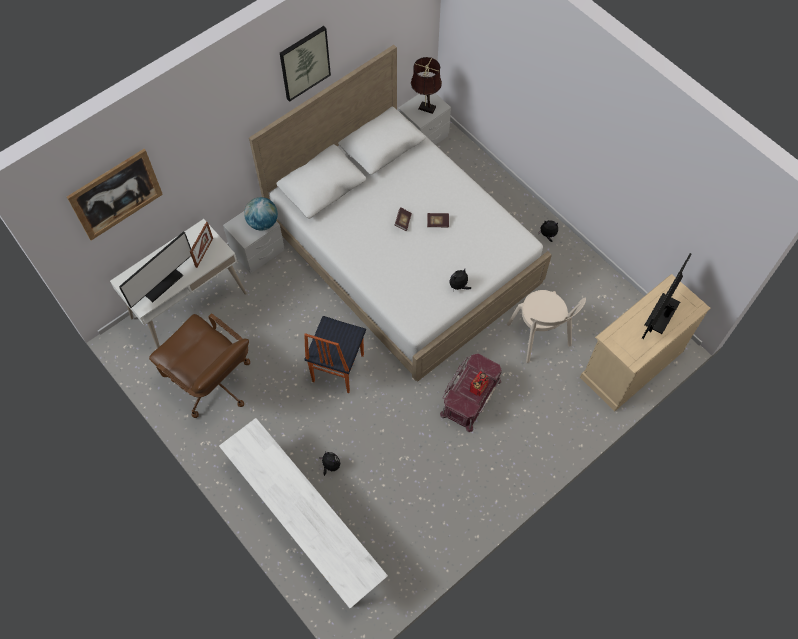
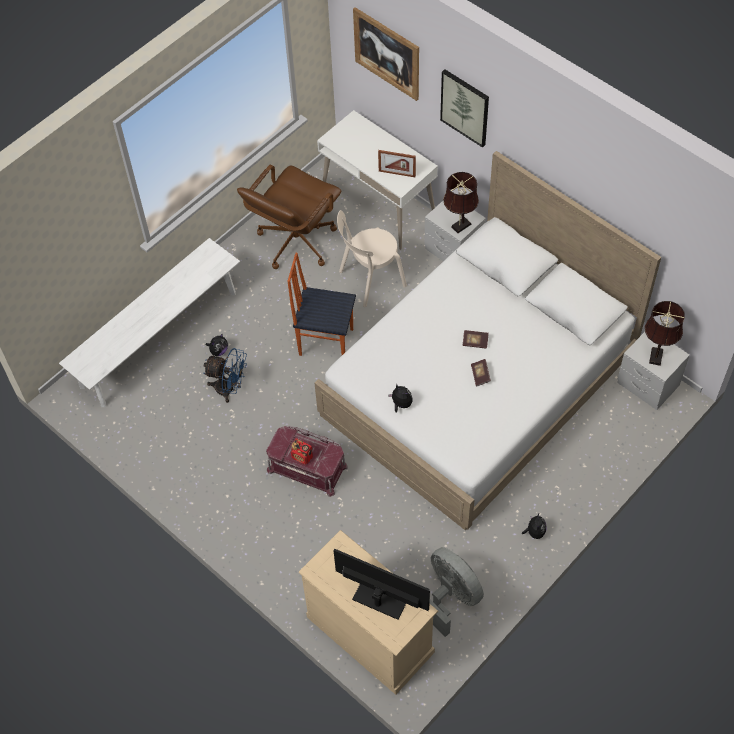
camera: 85 degrees right, 5 degrees down
monitor [119,231,191,308] -> none
globe [244,197,278,230] -> brown table lamp [443,172,479,233]
picture [280,26,331,102] -> picture moved to [440,69,489,148]
beige chair [507,290,586,363] -> beige chair moved to [337,210,407,307]
none -> blue fan [203,348,247,403]
none -> grey fan [429,547,484,637]

